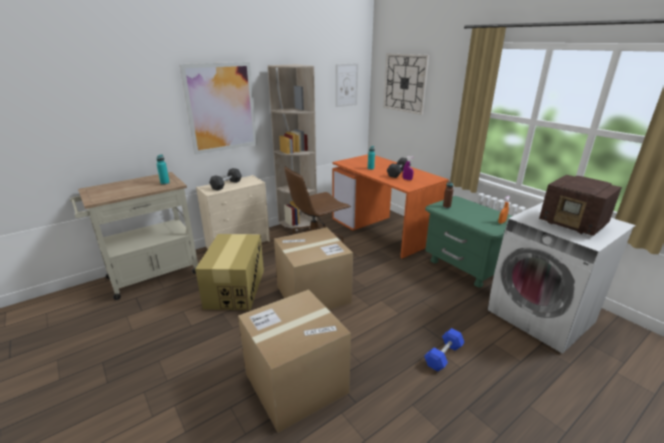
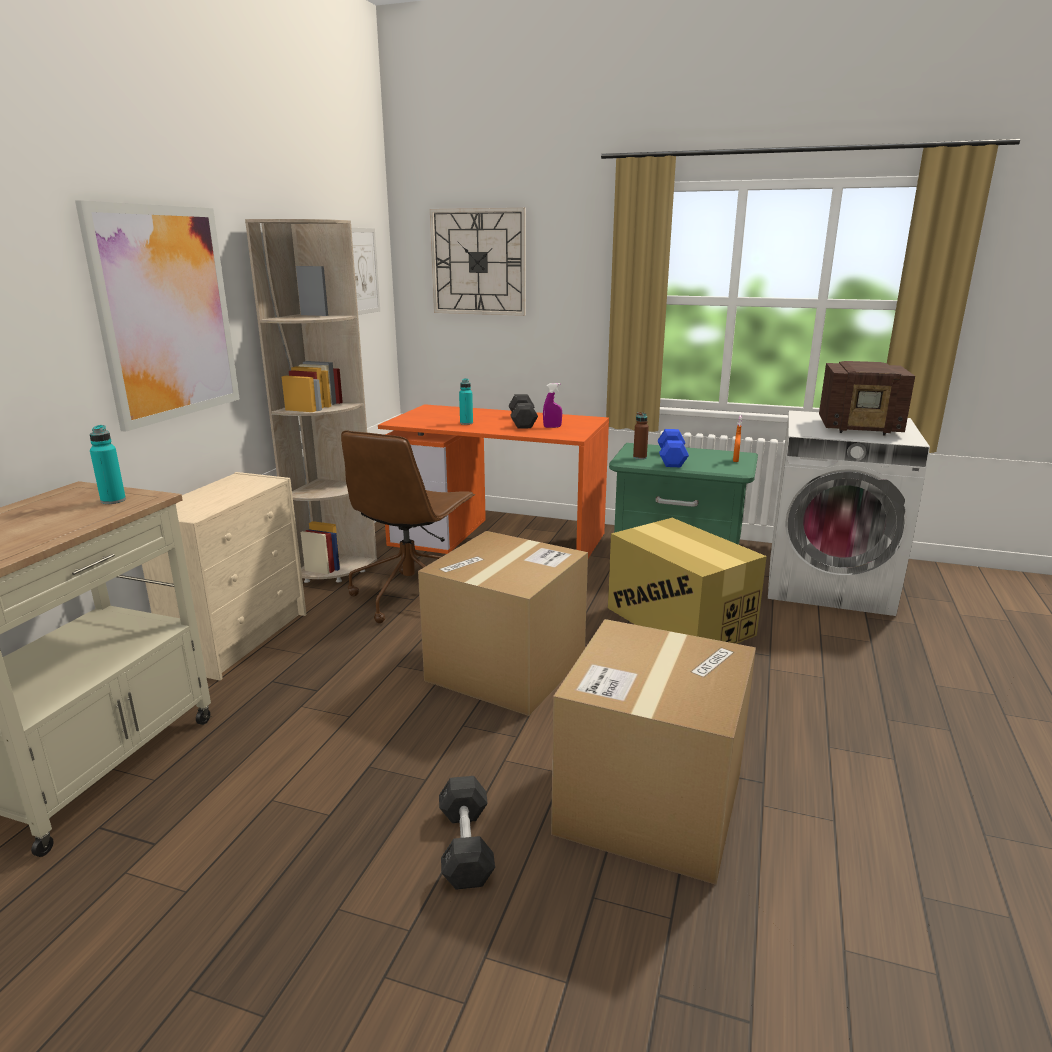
camera: 35 degrees left, 5 degrees down
cardboard box [195,234,264,310] -> cardboard box moved to [608,518,767,644]
grey dumbbell [209,168,242,191] -> grey dumbbell moved to [439,776,495,890]
blue dumbbell [424,328,465,372] -> blue dumbbell moved to [658,429,689,468]

